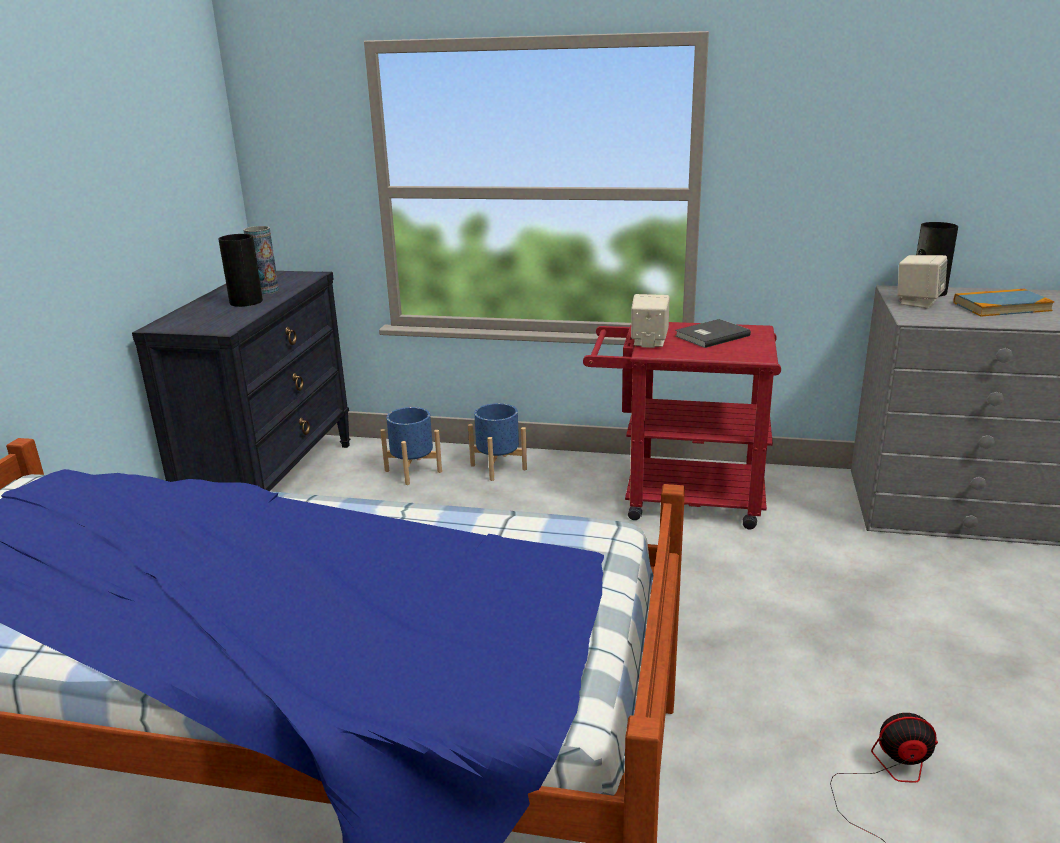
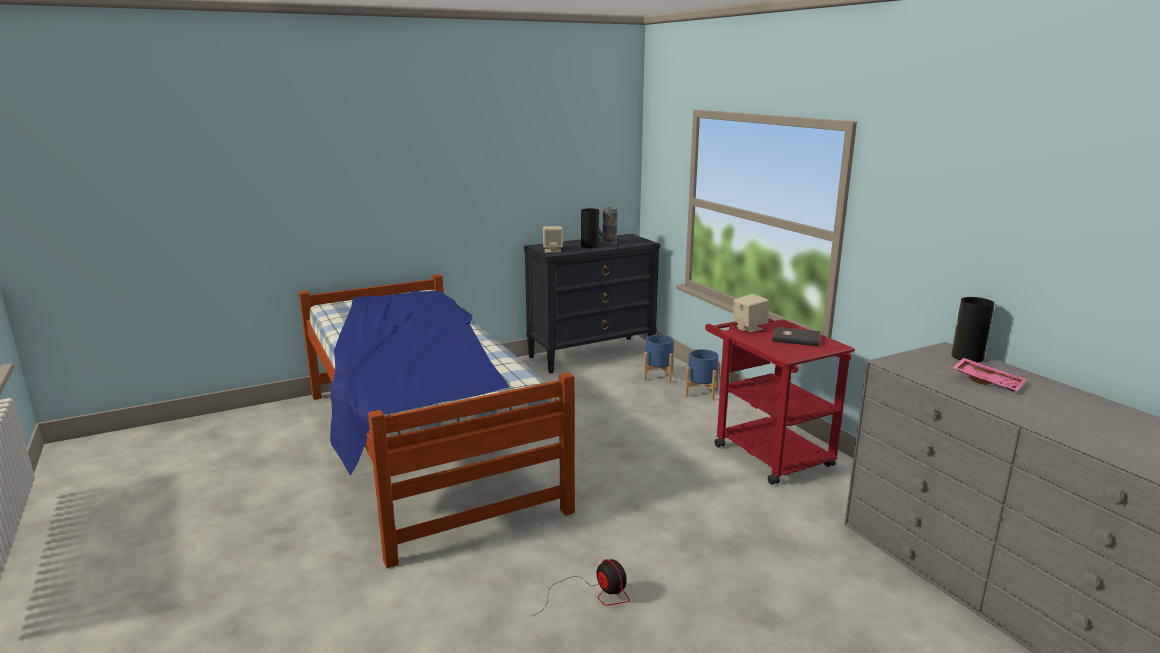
camera: 50 degrees right, 5 degrees down
beige speaker [897,255,947,308] -> beige speaker moved to [543,226,563,253]
book [953,289,1054,316] -> pink tray [953,358,1027,392]

